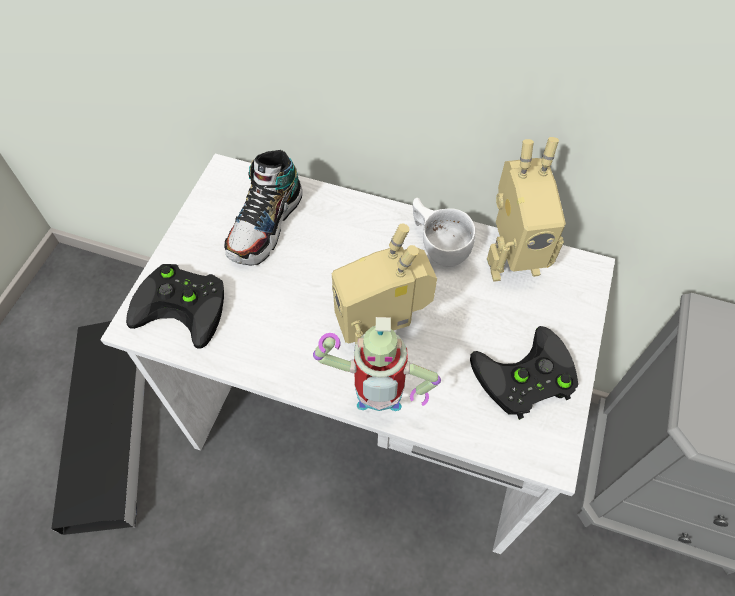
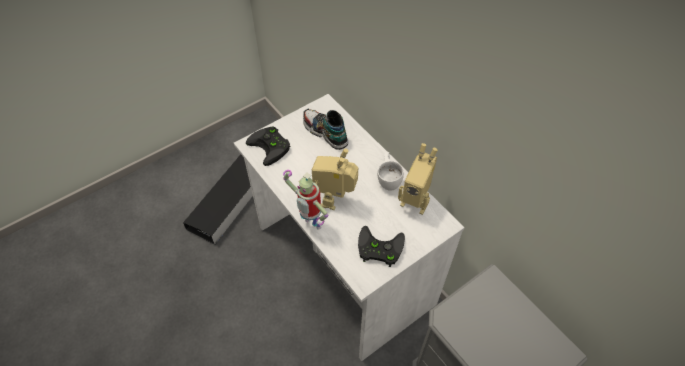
camera: 35 degrees right, 5 degrees down
shoe [224,150,302,266] -> shoe turned 75 degrees clockwise [303,109,348,150]

